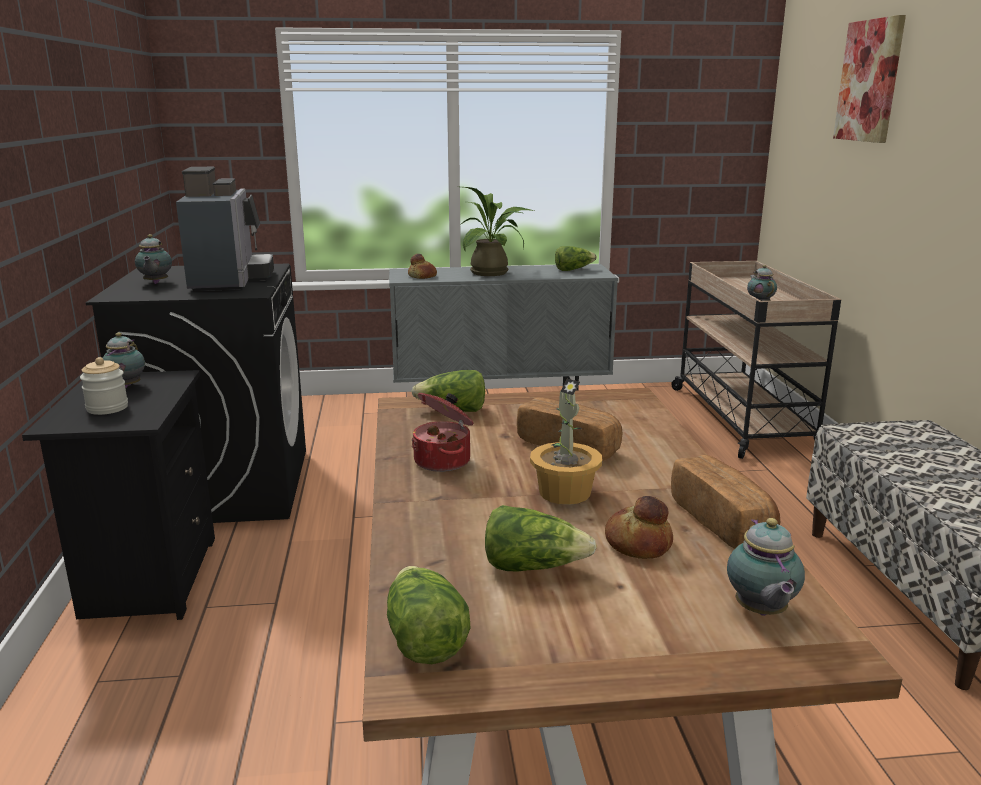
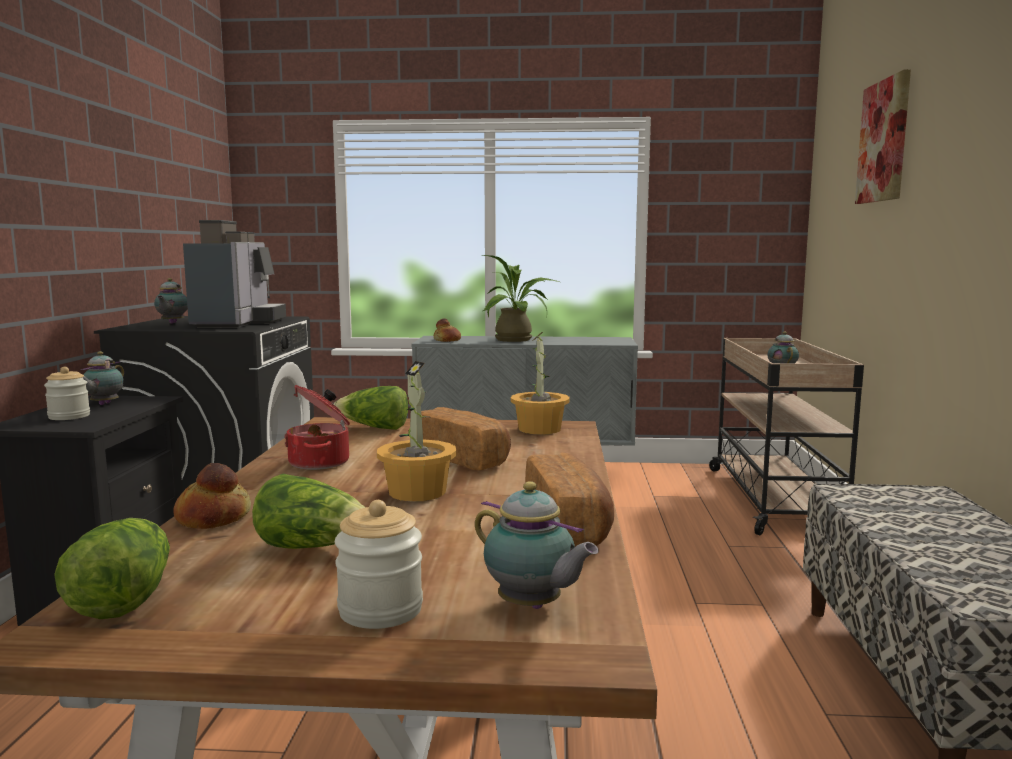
camera: 10 degrees right, 10 degrees down
lettuce [555,246,597,271] -> none
bread [605,496,673,559] -> bread moved to [174,463,251,529]
teapot [727,518,805,616] -> teapot turned 60 degrees counterclockwise [475,481,599,609]
none -> jar [335,500,423,629]
none -> potted plant [511,332,570,435]

